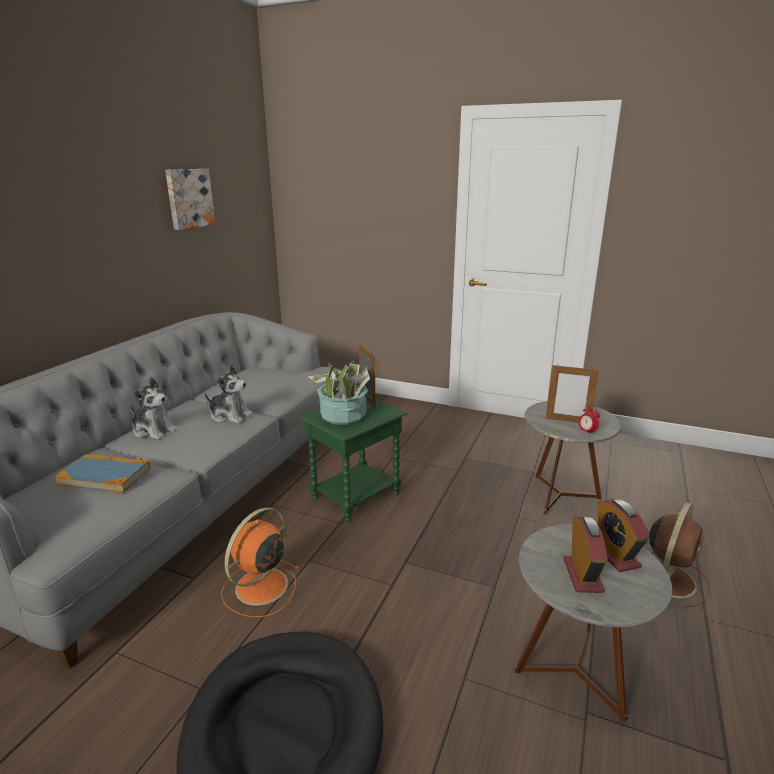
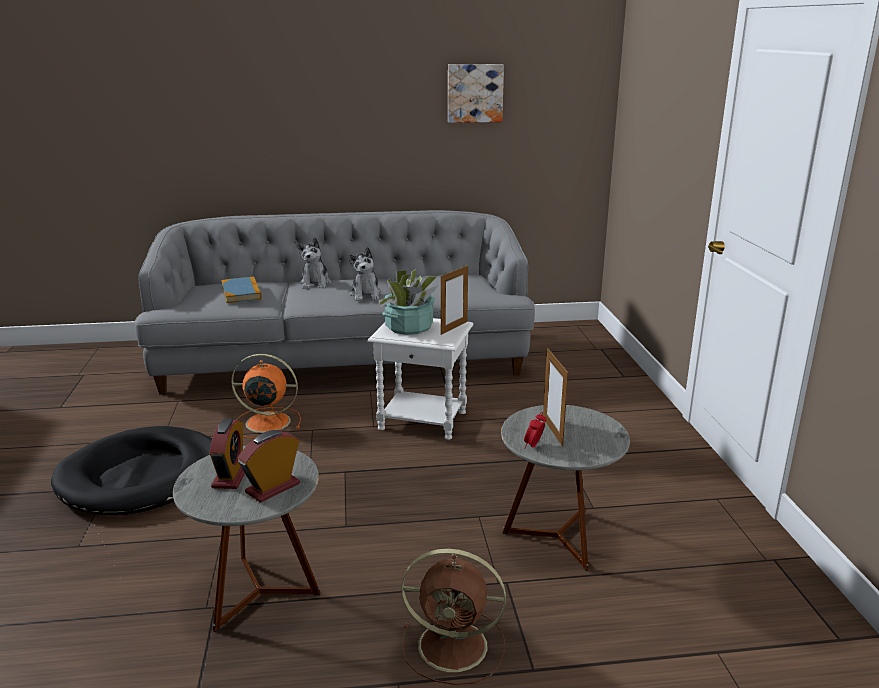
camera: 60 degrees right, 0 degrees up
green side table [299,399,408,522] -> white side table [367,318,474,440]
alarm clock [563,517,608,593] -> alarm clock turned 60 degrees counterclockwise [209,418,245,489]

